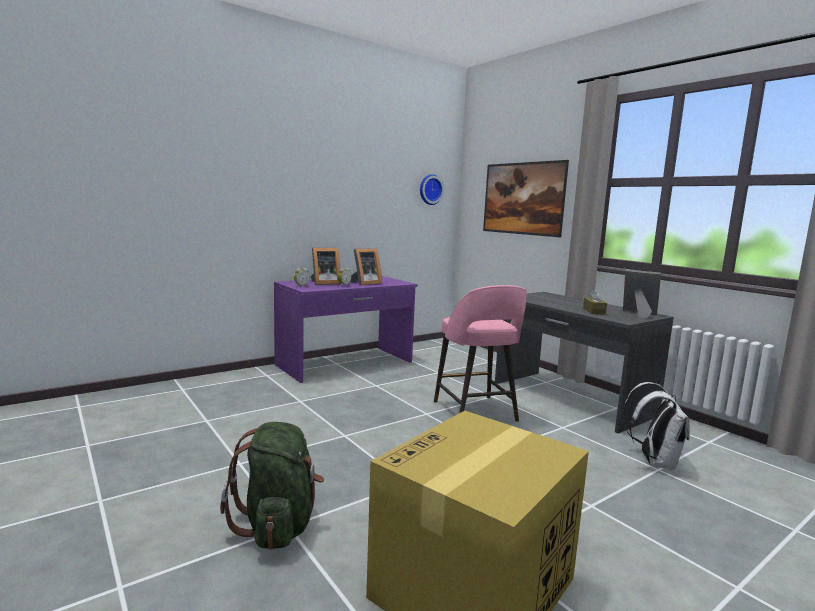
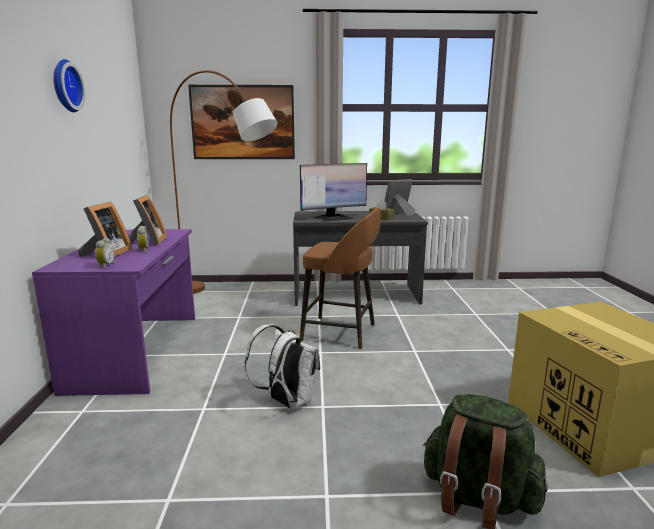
camera: 55 degrees left, 5 degrees up
wall clock [420,174,444,205] -> wall clock moved to [53,59,85,112]
pink stool [434,285,527,422] -> brown stool [300,207,381,349]
white backpack [622,382,690,470] -> white backpack moved to [245,324,320,409]
none -> brown floor lamp [170,70,278,294]
none -> monitor [300,163,367,222]

